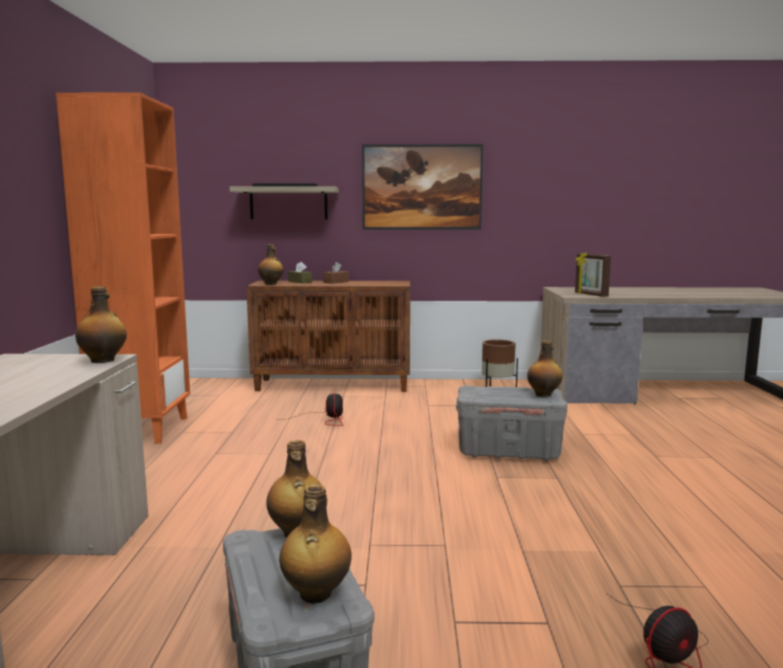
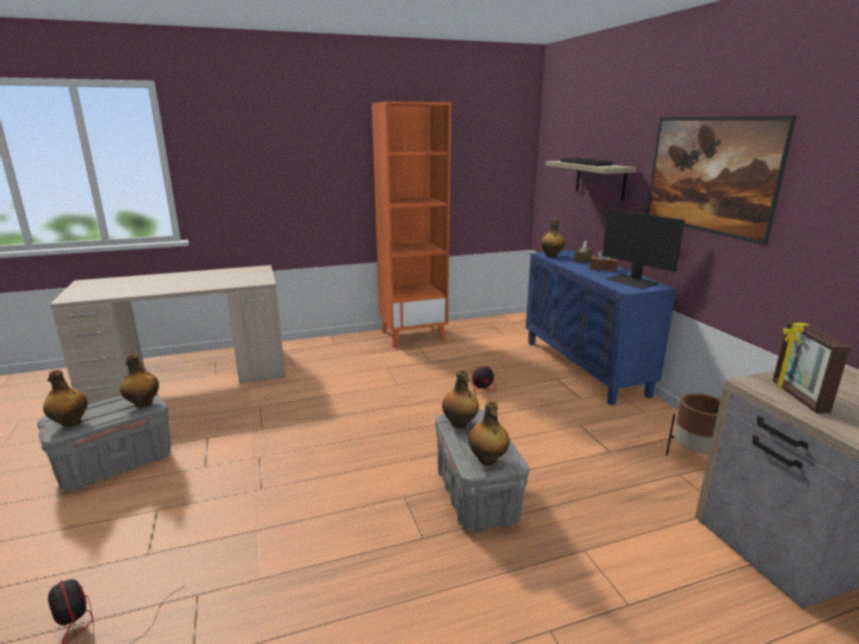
camera: 70 degrees right, 10 degrees up
bottle [75,286,127,363] -> bottle moved to [442,370,479,428]
brown cabinet [246,281,410,392] -> blue cabinet [526,250,676,405]
picture frame [575,252,611,297] -> picture frame turned 45 degrees counterclockwise [773,320,851,414]
none -> monitor [602,209,685,289]

